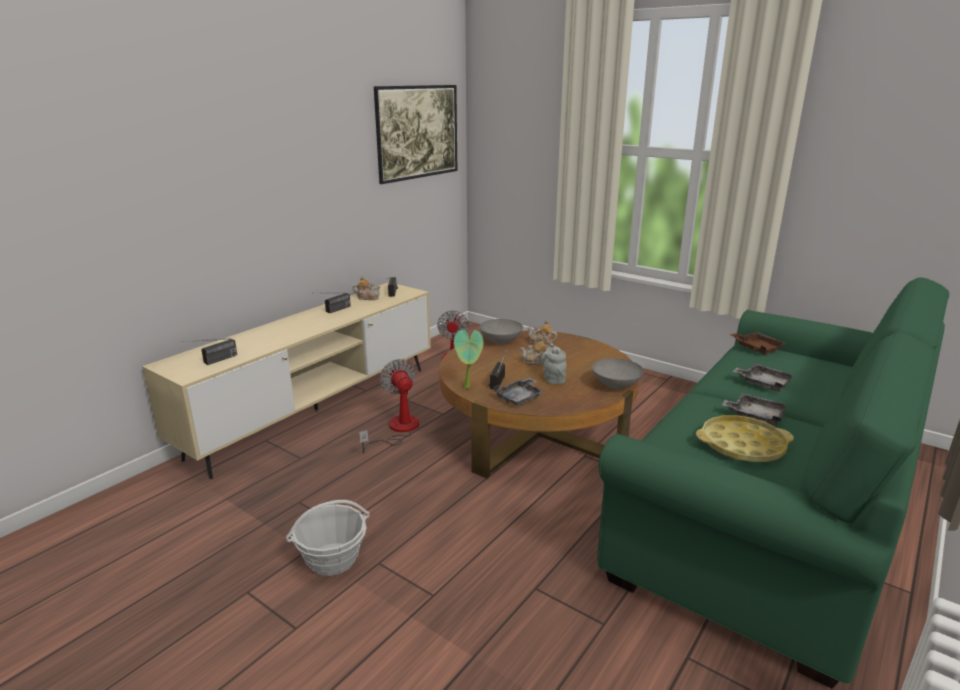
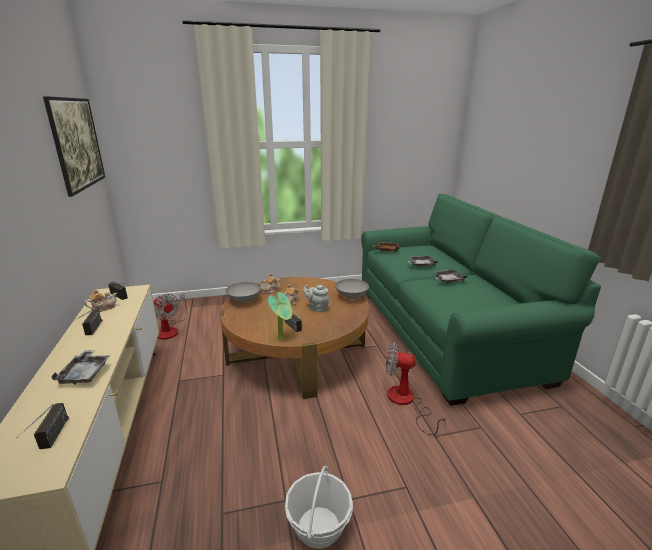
camera: 50 degrees left, 0 degrees up
fan [359,359,419,454] -> fan moved to [386,342,446,435]
grey tray [494,378,544,406] -> grey tray moved to [51,350,109,385]
yellow tray [696,415,794,462] -> none

